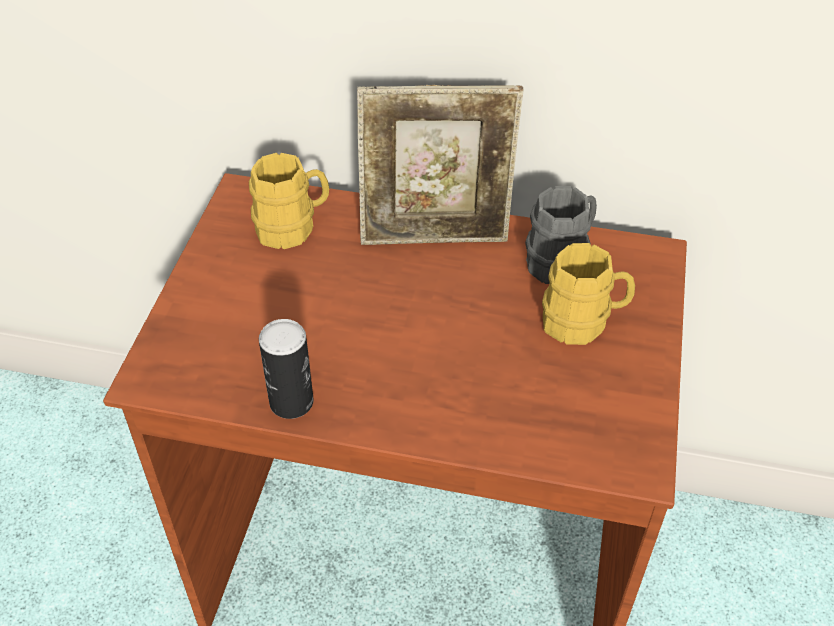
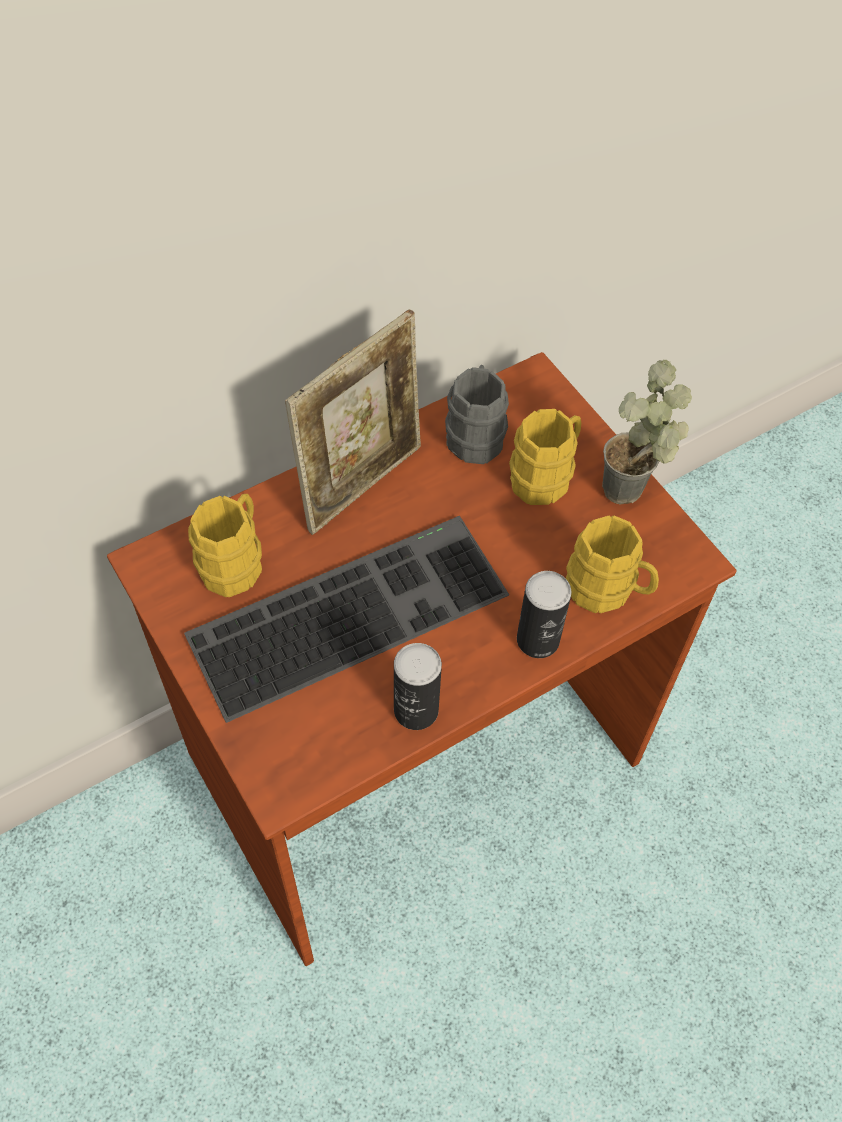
camera: 45 degrees left, 10 degrees up
none -> keyboard [184,516,509,723]
none -> can [517,571,572,658]
none -> yellow mug [566,516,659,613]
none -> potted plant [602,360,692,504]

